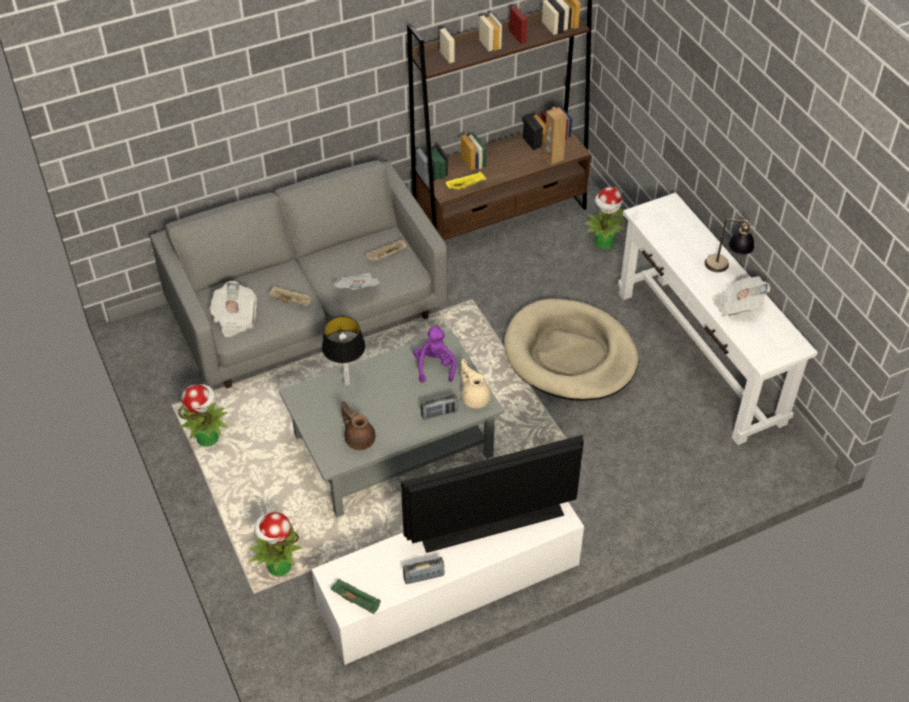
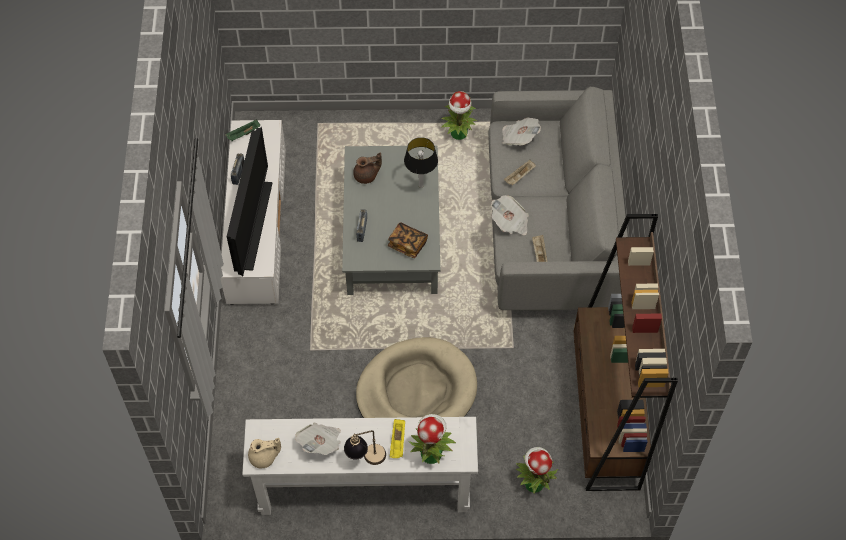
camera: 115 degrees right, 10 degrees up
potted plant [248,512,303,576] -> potted plant moved to [409,414,456,464]
purple plush toy [413,325,456,383] -> book [388,222,428,258]
yellow tray [446,171,487,190] -> yellow tray moved to [389,419,405,458]
beige teapot [461,359,491,409] -> beige teapot moved to [248,438,281,468]
brown speaker [544,107,567,165] -> none

